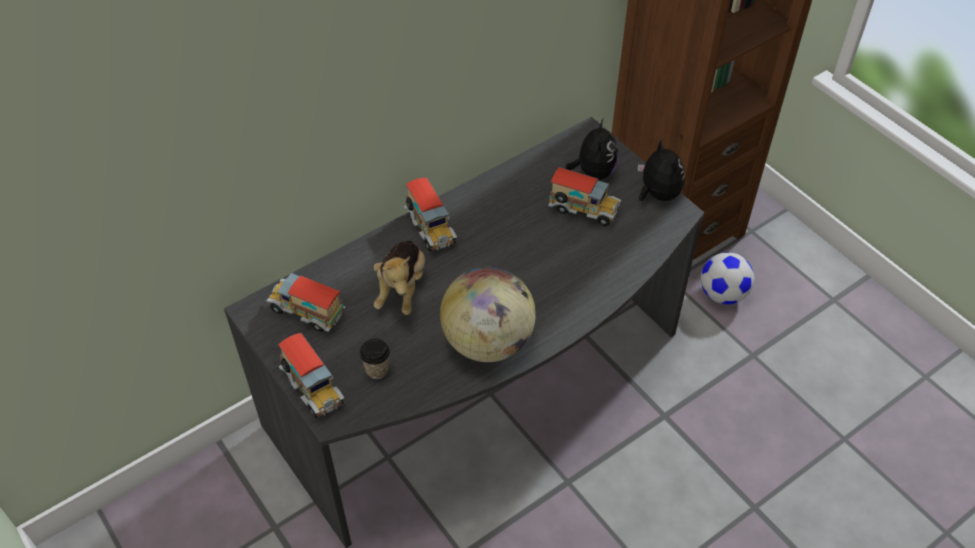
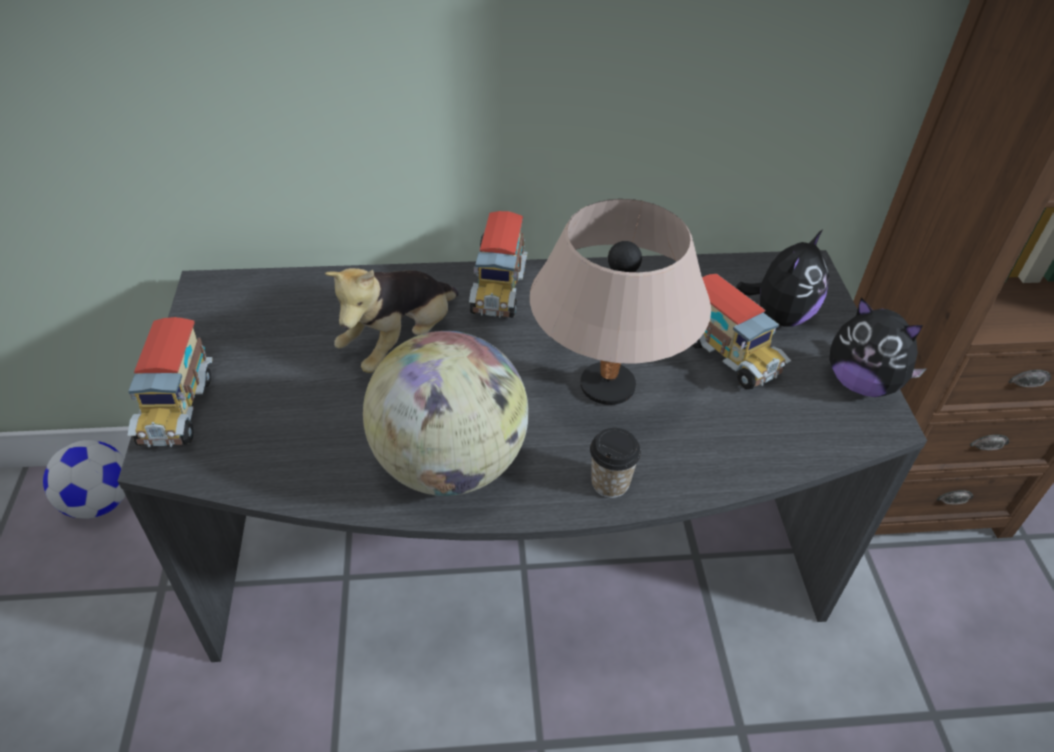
camera: 30 degrees right, 5 degrees down
toy truck [266,273,345,332] -> none
cup [360,339,390,379] -> cup moved to [590,428,641,498]
plush toy [637,138,685,201] -> plush toy turned 120 degrees clockwise [829,297,926,397]
football [701,252,754,304] -> football moved to [43,440,126,519]
none -> beige table lamp [530,199,711,405]

